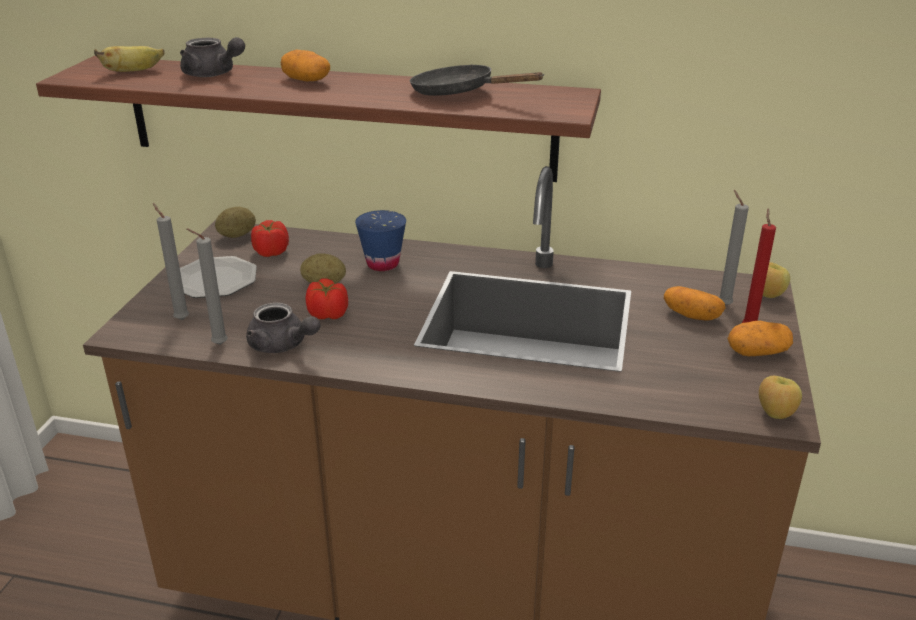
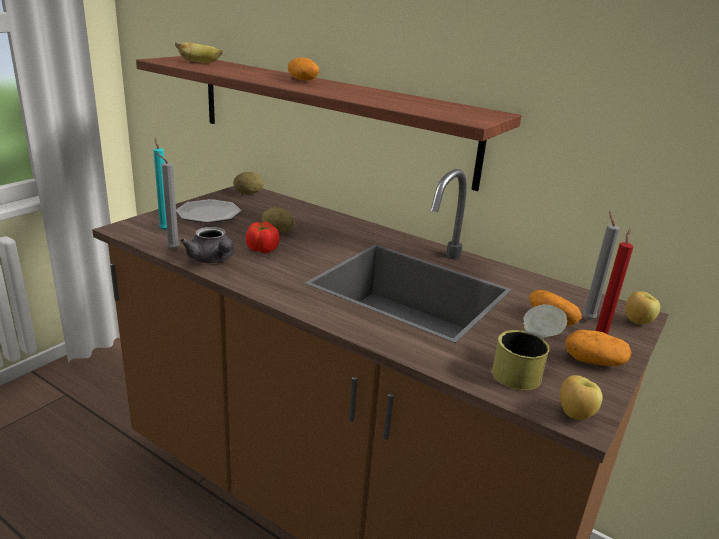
camera: 20 degrees right, 5 degrees down
grey candle [153,203,189,320] -> turquoise candle [153,137,167,230]
grey teapot [180,37,245,77] -> none
tomato [251,220,289,257] -> none
blue cup [355,210,406,271] -> none
black frying pan [410,64,544,96] -> none
none -> can [492,304,567,390]

